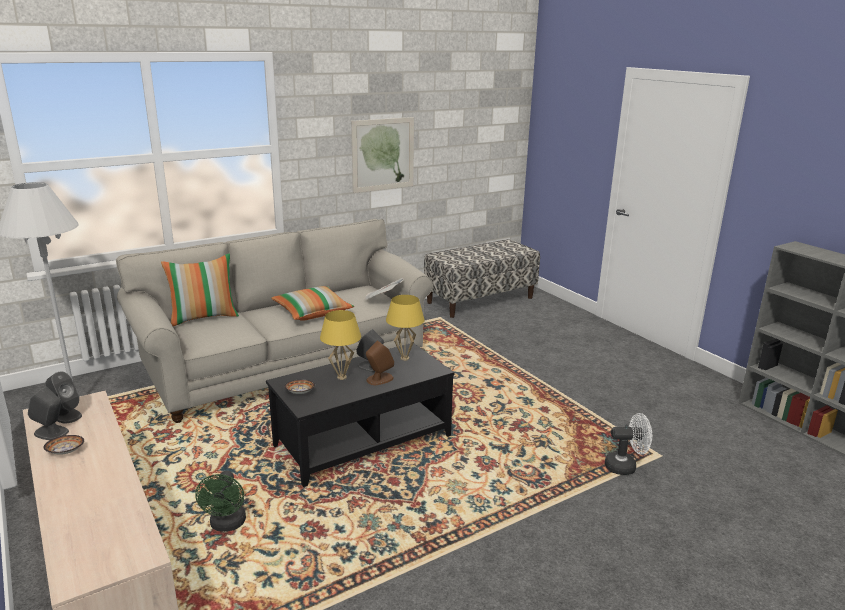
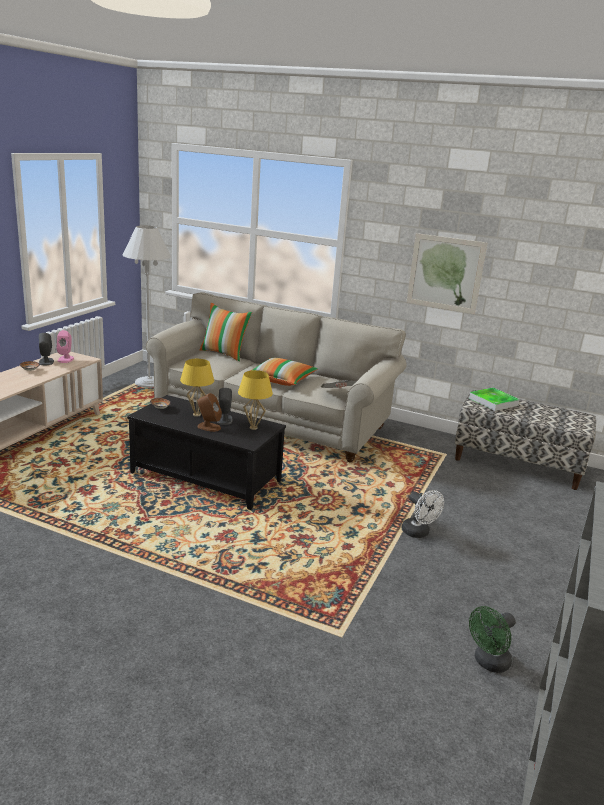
camera: 55 degrees right, 0 degrees up
grey speaker [46,372,82,424] -> pink speaker [56,330,74,363]
green fan [195,471,246,532] -> green fan moved to [469,606,515,673]
white fan [605,413,652,475] -> white fan moved to [401,490,444,538]
none -> tray [469,387,520,411]

